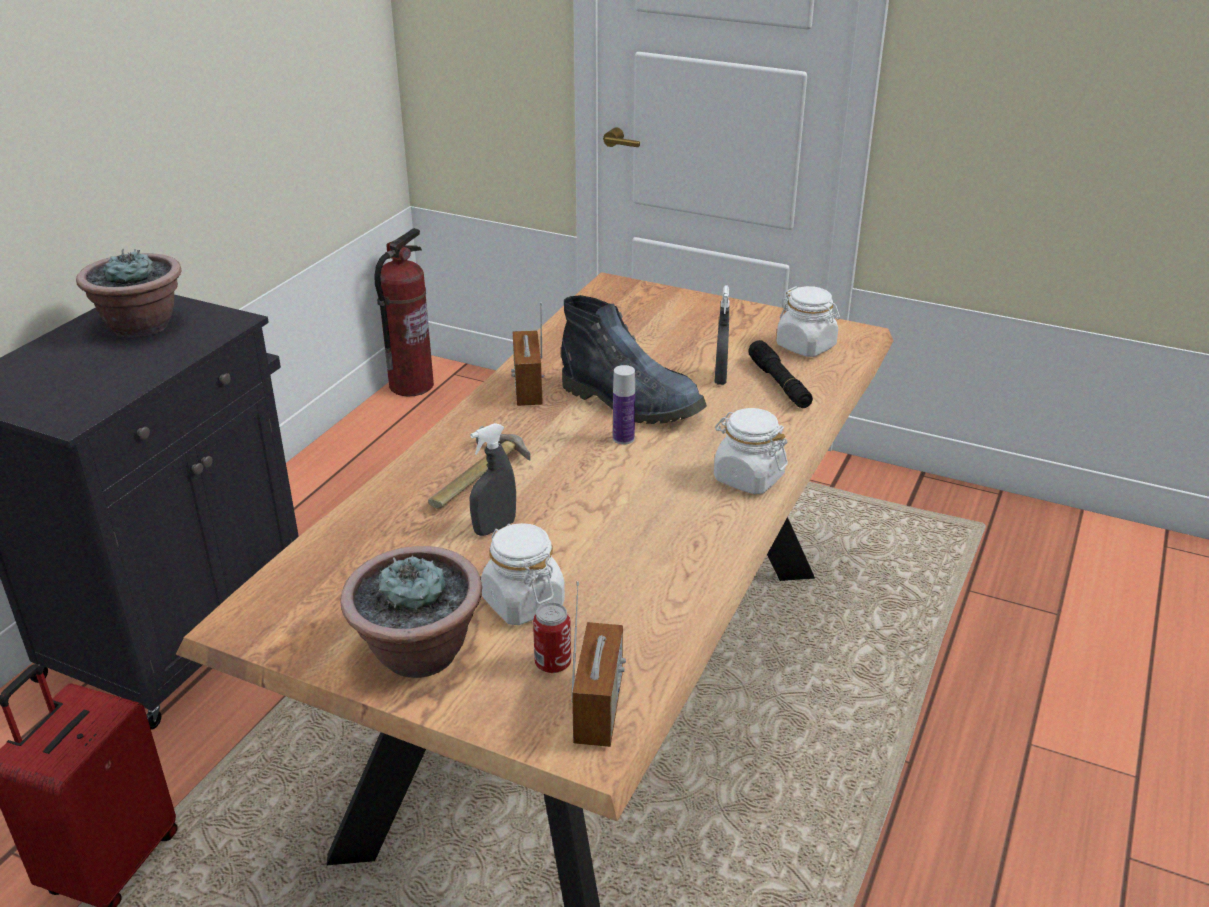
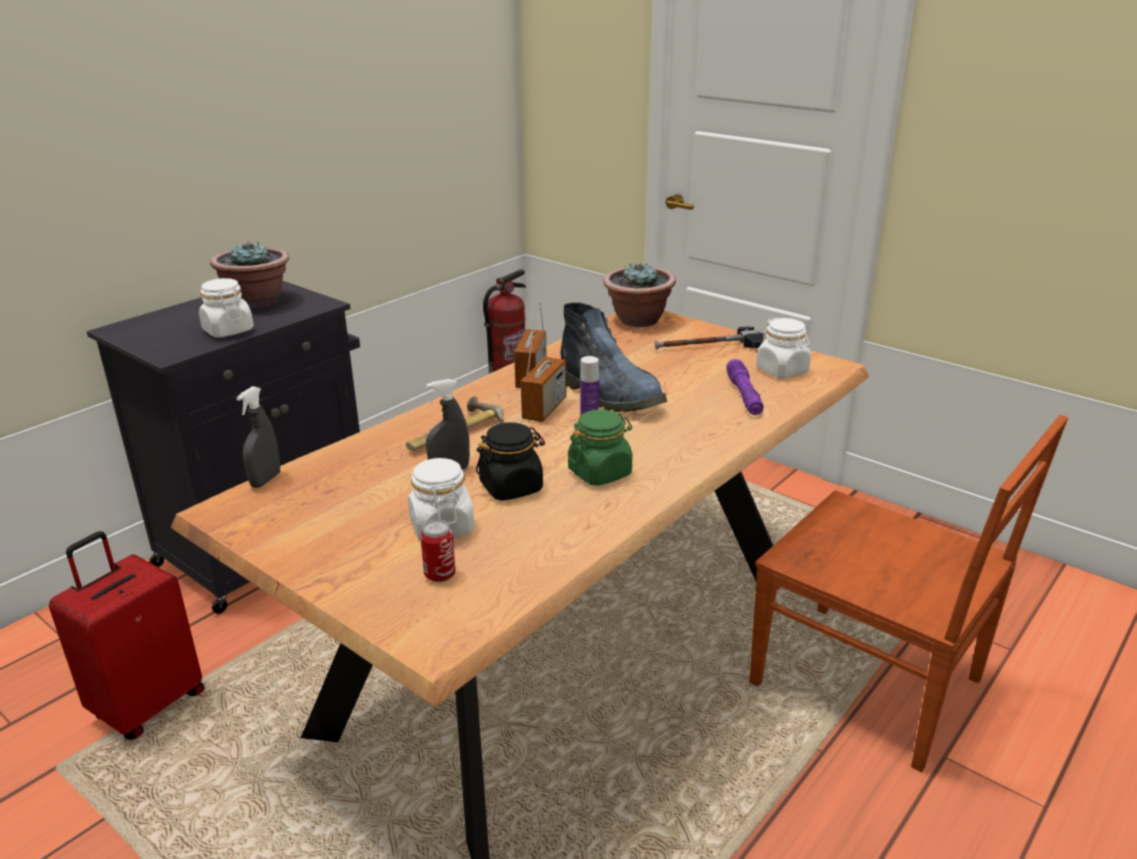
camera: 15 degrees right, 5 degrees down
potted plant [340,546,482,678] -> potted plant moved to [603,262,676,327]
radio [571,581,626,747] -> radio moved to [521,319,566,422]
grey spray bottle [714,286,730,385] -> grey spray bottle moved to [236,386,280,488]
white jar [714,408,788,494] -> white jar moved to [199,278,254,337]
black flashlight [749,340,813,408] -> purple flashlight [726,359,764,415]
none -> black jar [476,422,545,501]
none -> green jar [568,409,632,486]
none -> hammer [655,327,764,349]
none -> brown chair [749,415,1068,772]

